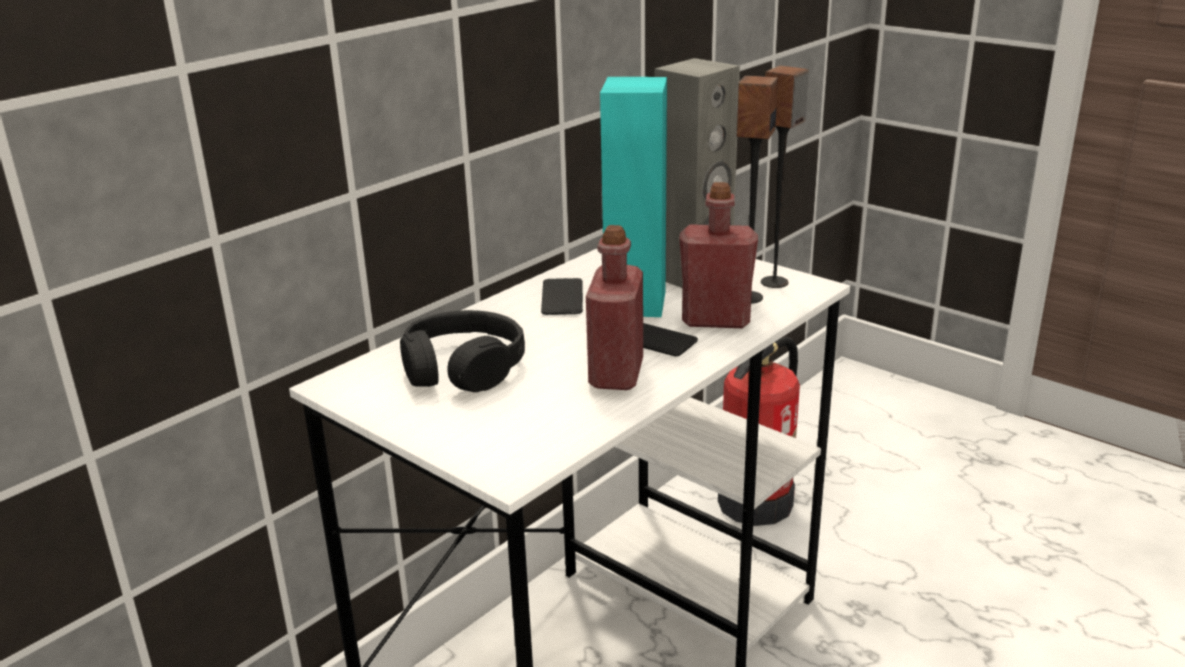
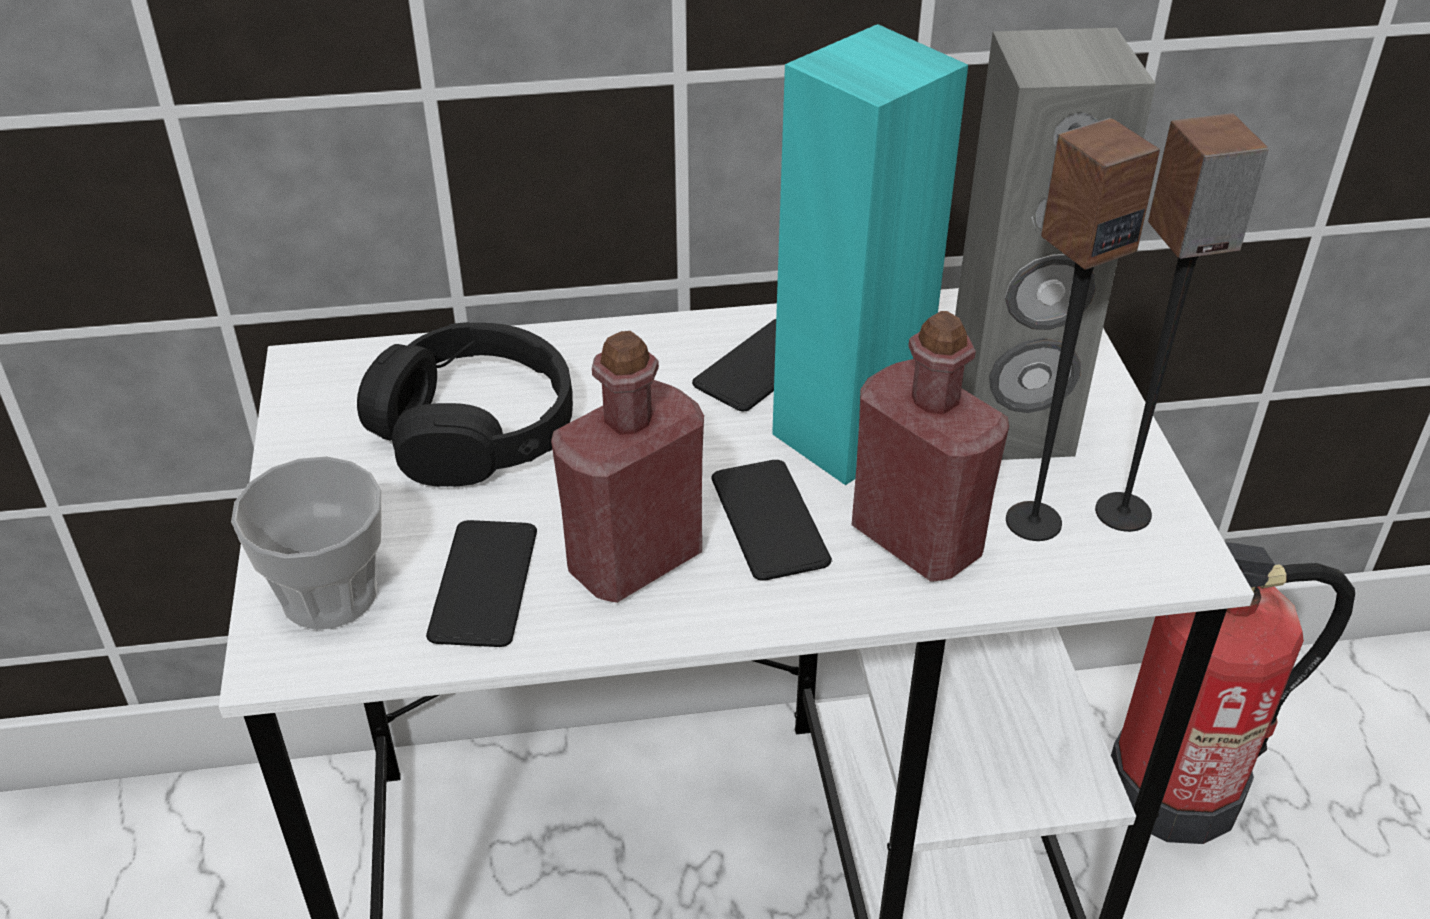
camera: 40 degrees right, 15 degrees up
none -> cup [231,456,382,630]
none -> phone [426,520,537,647]

